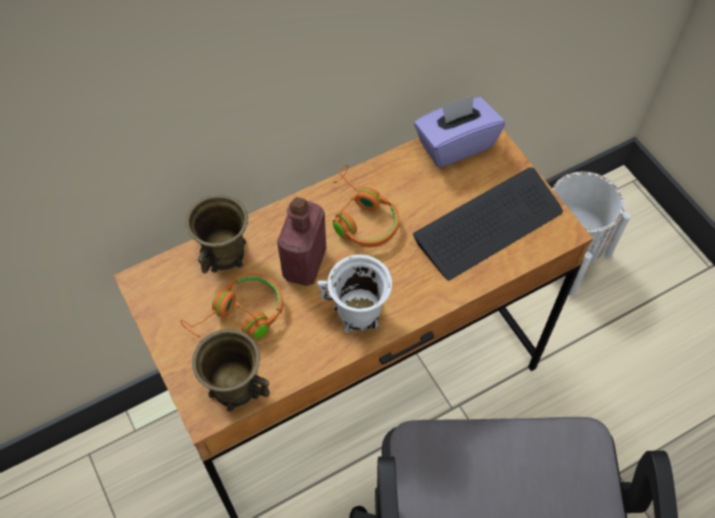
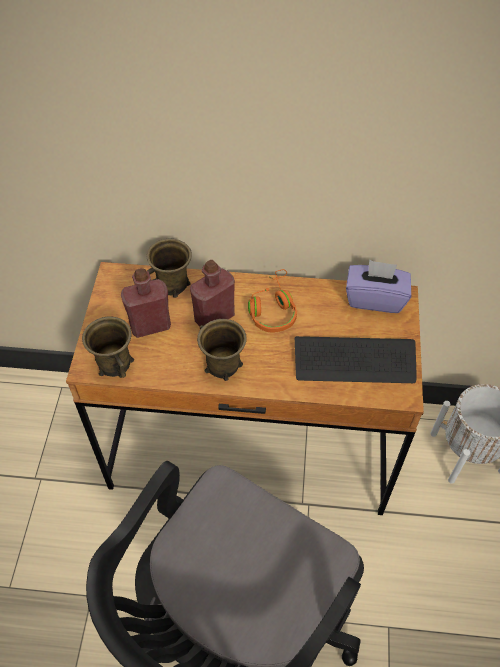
camera: 35 degrees right, 5 degrees down
orange headphones [180,273,283,340] -> red bottle [121,268,171,338]
white mug [317,255,392,333] -> brown mug [197,319,247,381]

